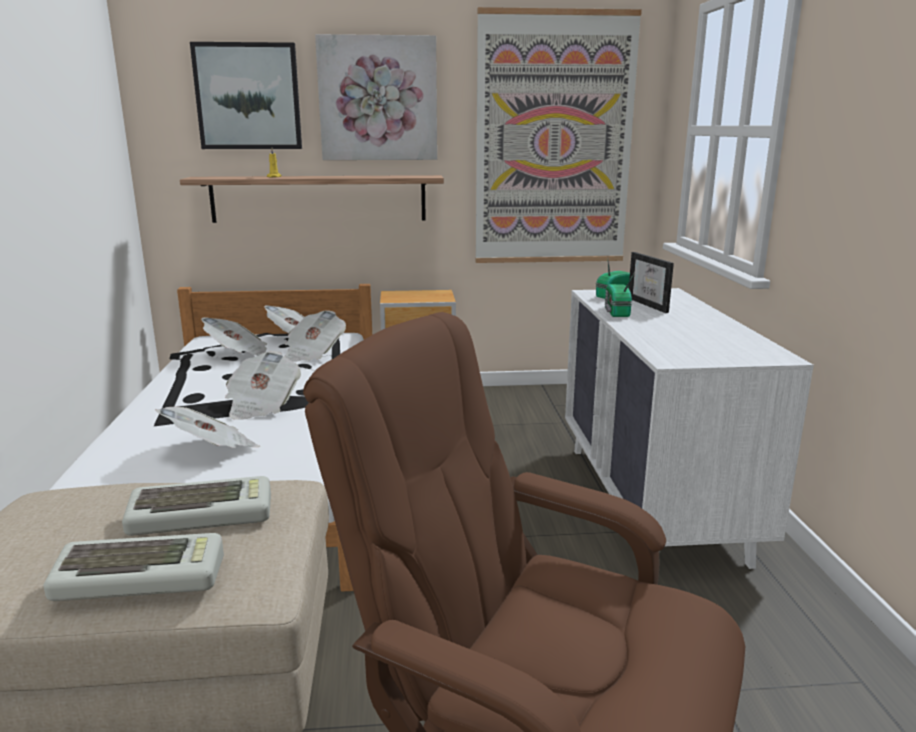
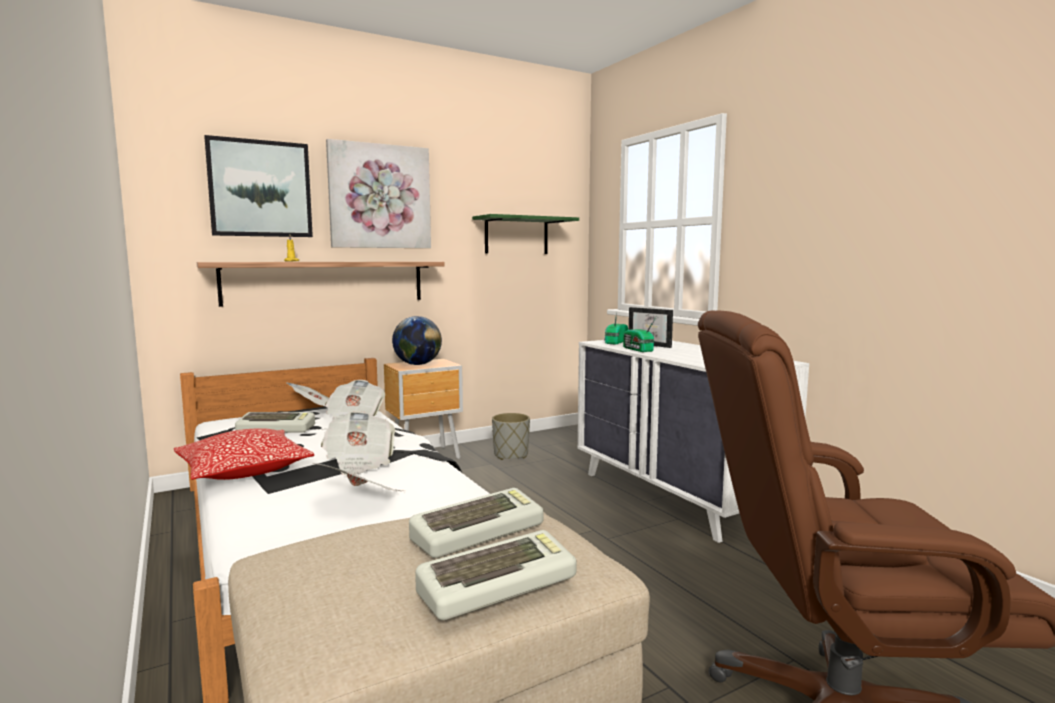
camera: 25 degrees left, 10 degrees down
newspaper [201,317,267,356] -> keyboard [235,412,315,432]
picture [476,7,642,263] -> green shelf [472,214,579,254]
none -> pillow [174,428,314,480]
none -> globe [392,316,442,365]
none -> grey planter [492,413,530,460]

